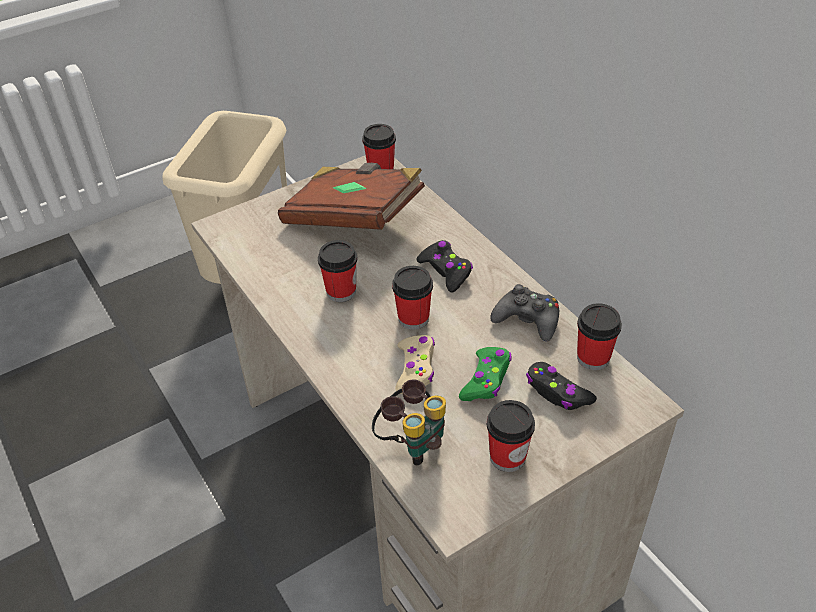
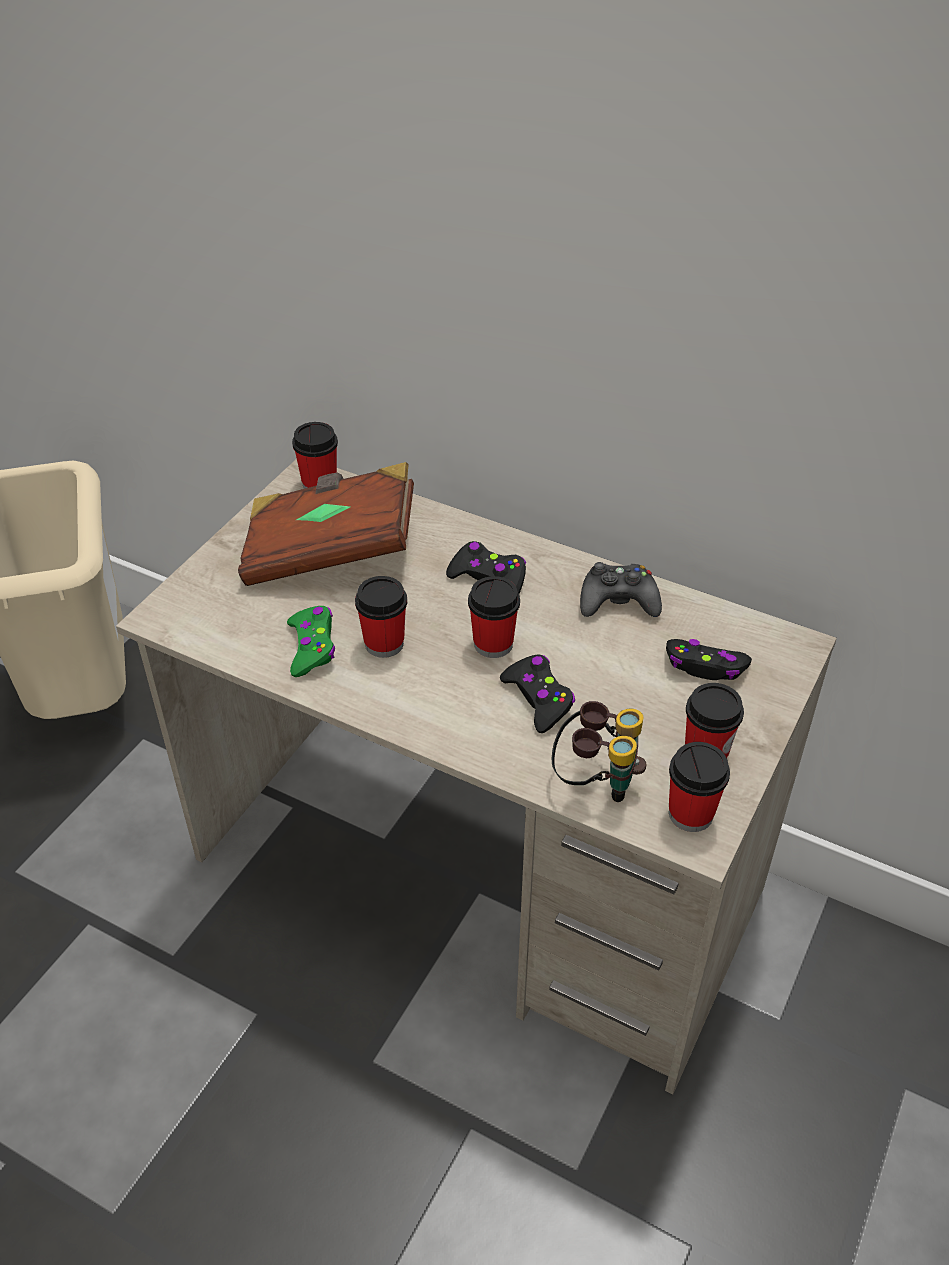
camera: 30 degrees left, 0 degrees up
beige game controller [395,335,435,394] -> black game controller [500,655,575,733]
green game controller [459,347,512,401] -> green game controller moved to [287,606,335,677]
cup [577,303,622,370] -> cup moved to [669,742,730,832]

